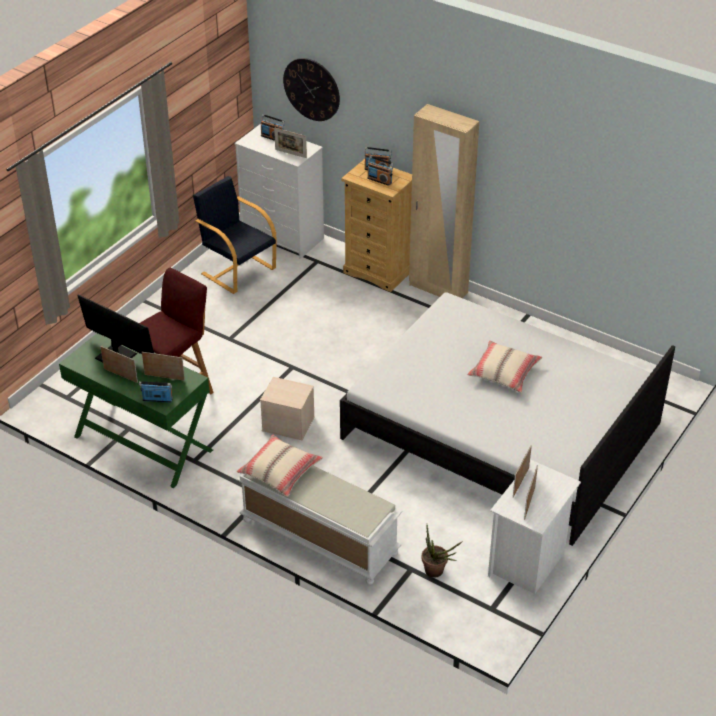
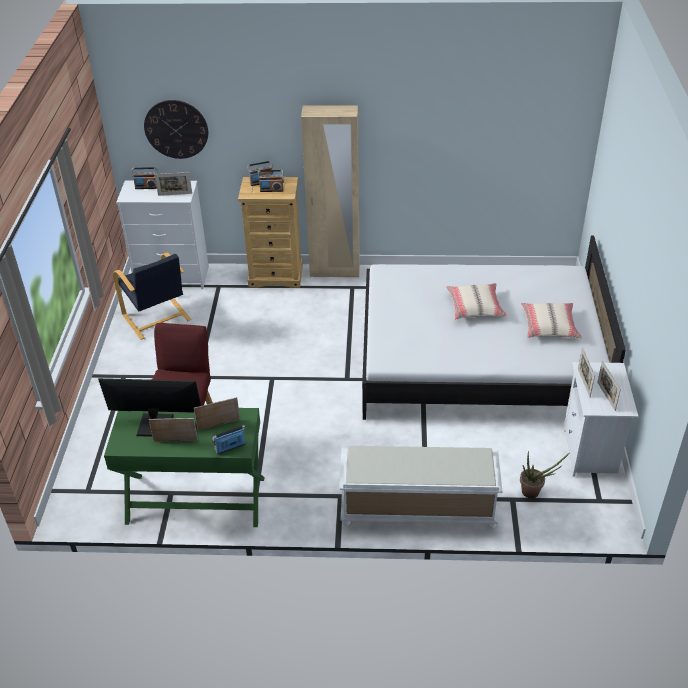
camera: 30 degrees left, 0 degrees up
black armchair [193,176,276,294] -> black armchair turned 135 degrees counterclockwise [113,253,191,340]
beige pillow [237,435,323,497] -> beige pillow moved to [521,303,582,338]
beige storage box [260,377,315,441] -> none

